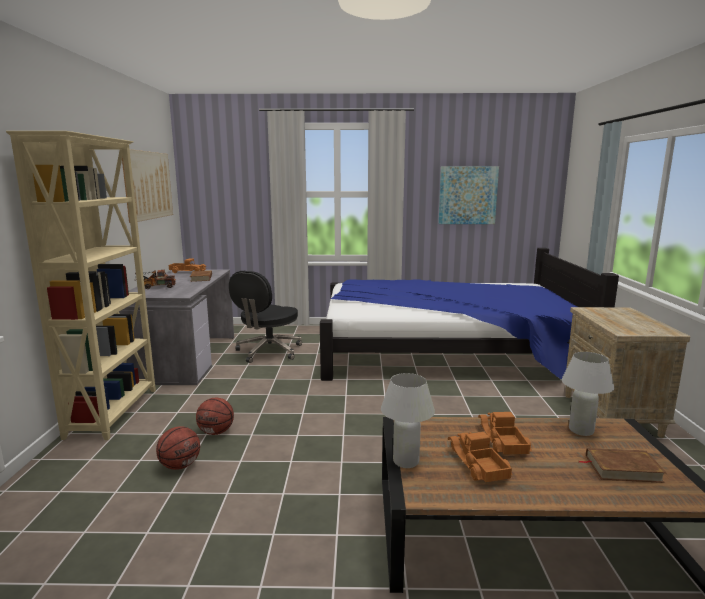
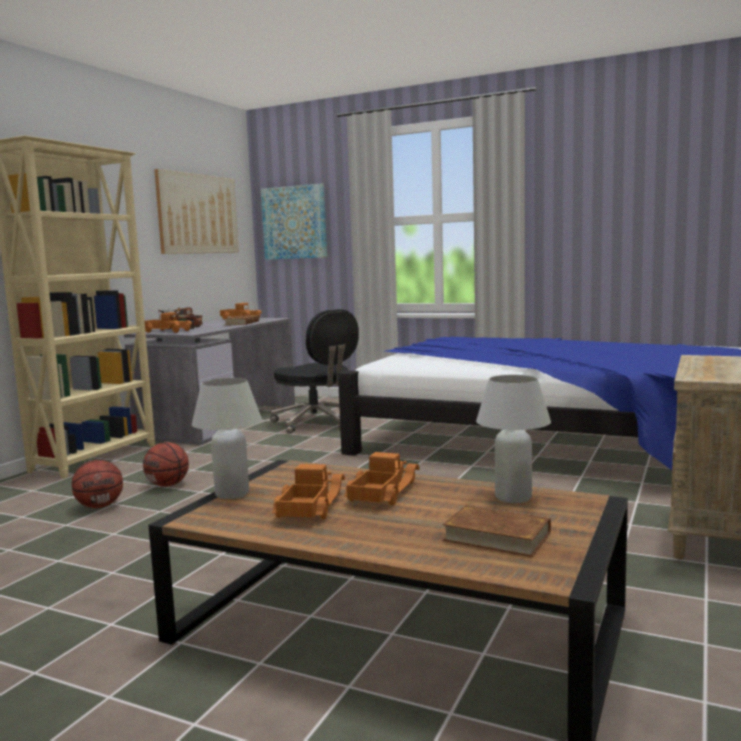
camera: 25 degrees right, 5 degrees down
black office chair [229,271,302,363] -> black office chair turned 90 degrees counterclockwise [270,309,359,433]
picture [438,166,499,224] -> picture moved to [261,184,327,260]
none -> toy truck [145,312,192,333]

